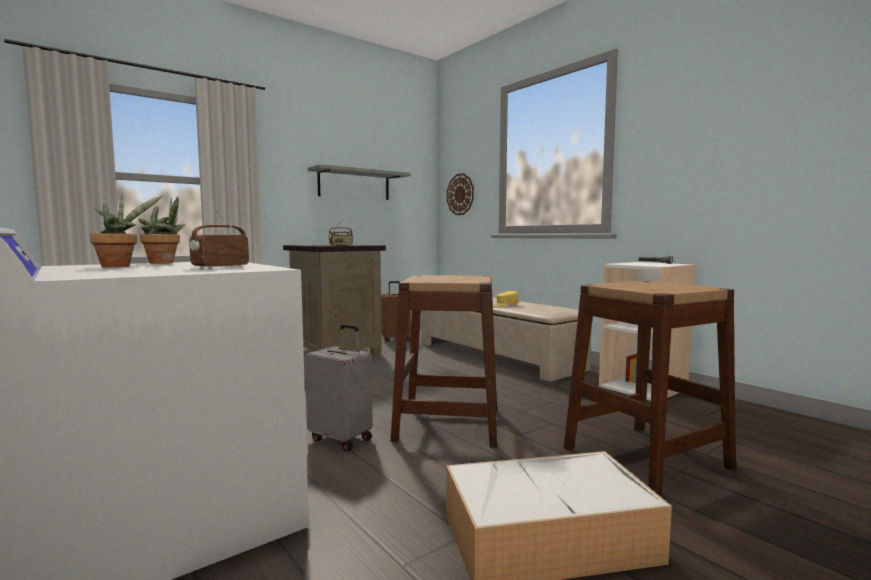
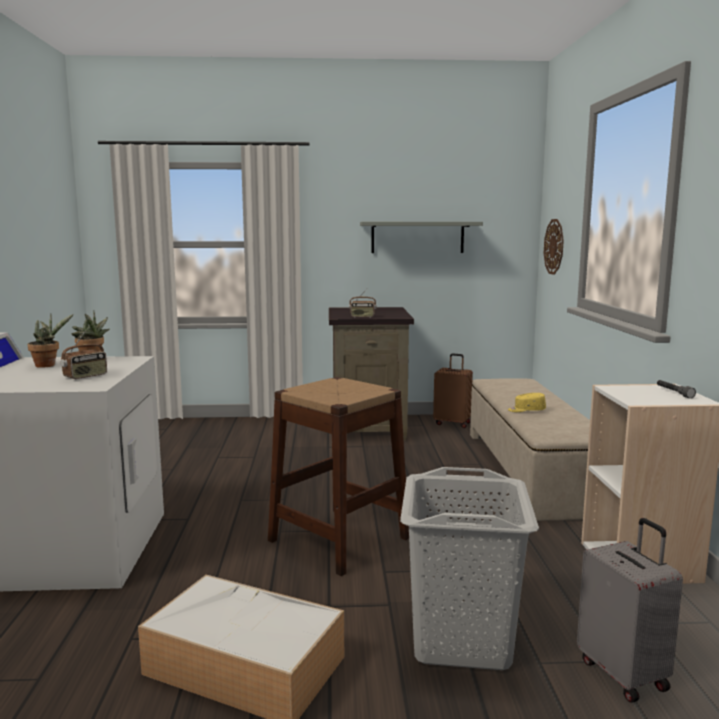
camera: 35 degrees right, 5 degrees up
radio [189,207,249,268] -> radio turned 150 degrees clockwise [61,331,107,380]
grey suitcase [305,324,373,451] -> grey suitcase moved to [577,518,683,703]
brown stool [563,281,736,497] -> grey laundry basket [400,467,539,670]

